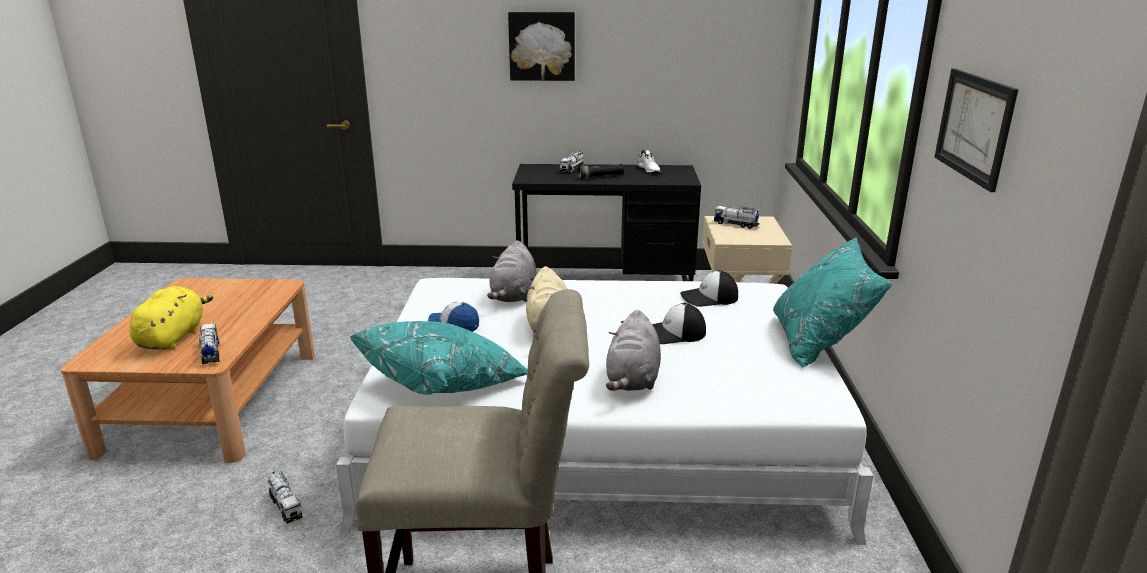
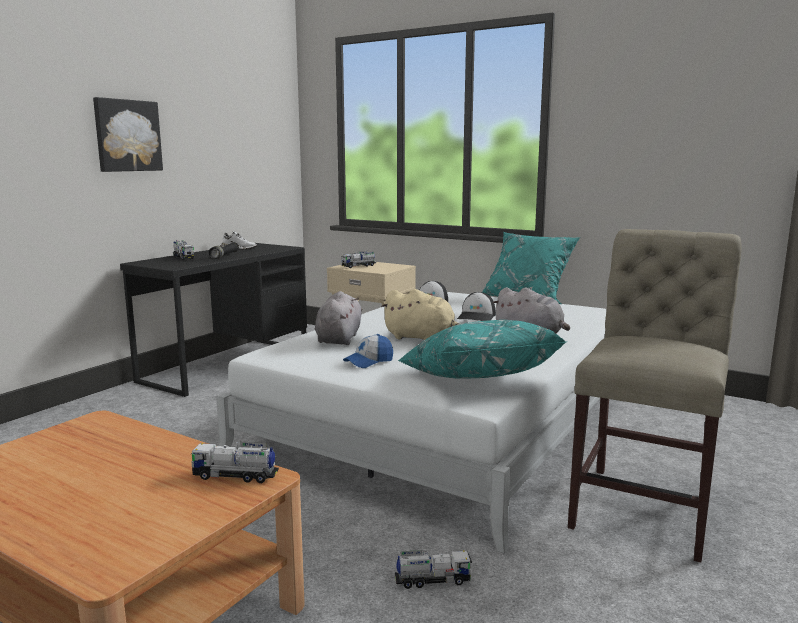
camera: 60 degrees left, 10 degrees down
yellow plush toy [129,286,213,350] -> none
grey plush toy [487,240,536,302] -> grey plush toy turned 120 degrees counterclockwise [315,291,363,345]
picture [934,68,1018,192] -> none

